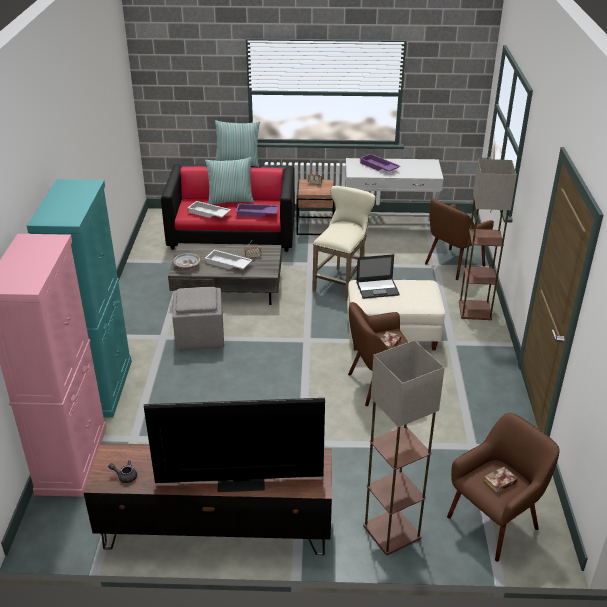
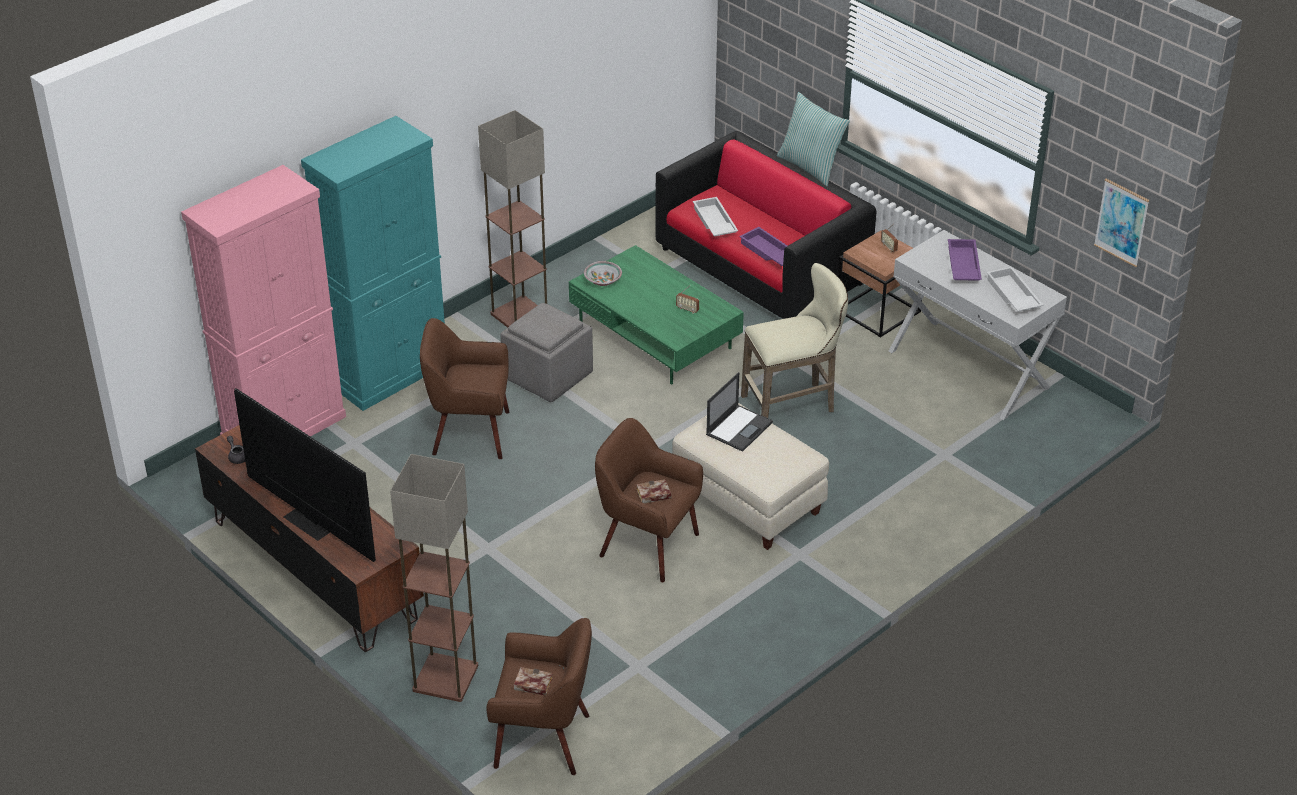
camera: 45 degrees right, 5 degrees up
grey coffee table [168,243,282,305] -> green coffee table [569,245,744,384]
pillow [205,157,254,205] -> none
white tray [205,250,252,269] -> white tray moved to [986,267,1043,312]
laptop [356,254,400,299] -> laptop turned 90 degrees counterclockwise [706,372,773,452]
brown armchair [425,199,494,280] -> brown armchair moved to [420,318,509,459]
floor lamp [459,159,517,320] -> floor lamp moved to [478,110,547,328]
none -> picture [1094,179,1149,267]

